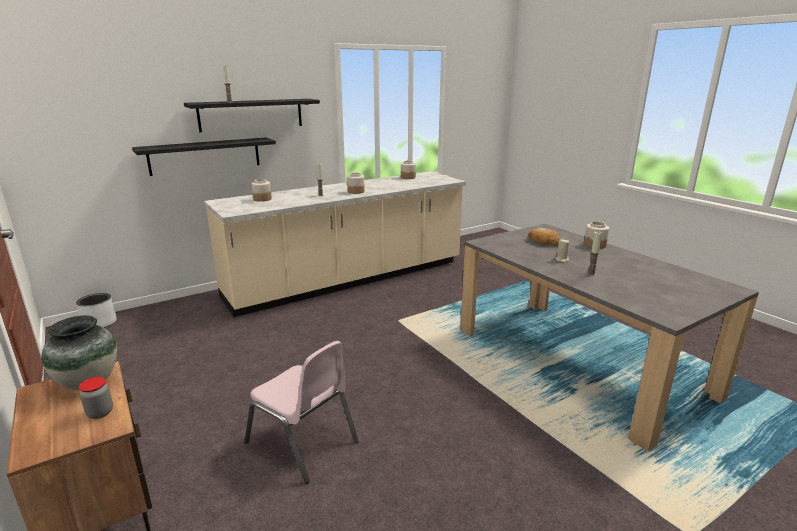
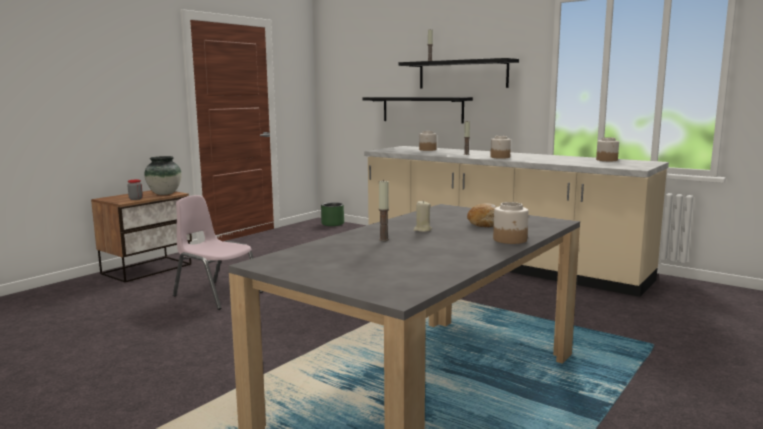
camera: 70 degrees right, 10 degrees down
grey planter [76,293,117,328] -> green planter [321,202,344,226]
pink chair [244,341,359,484] -> pink chair turned 105 degrees clockwise [173,195,263,310]

